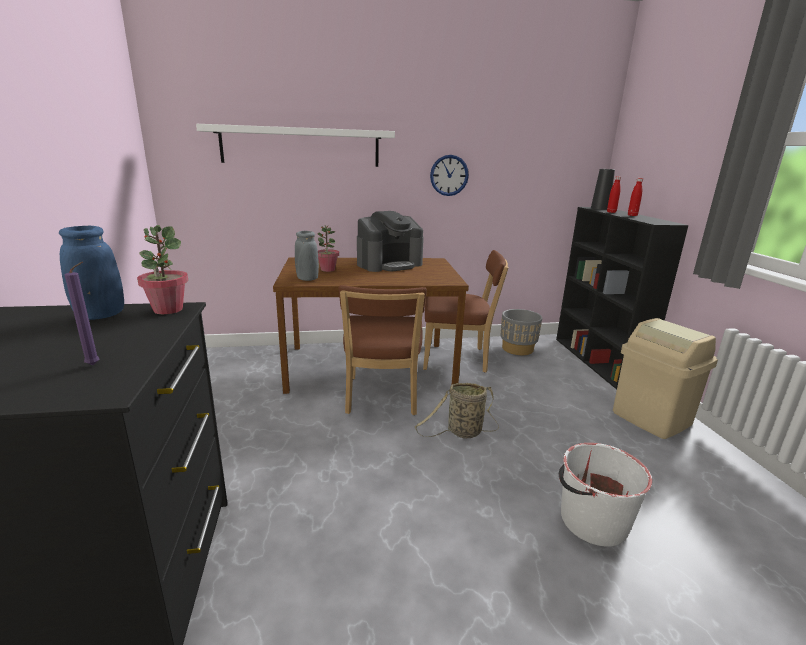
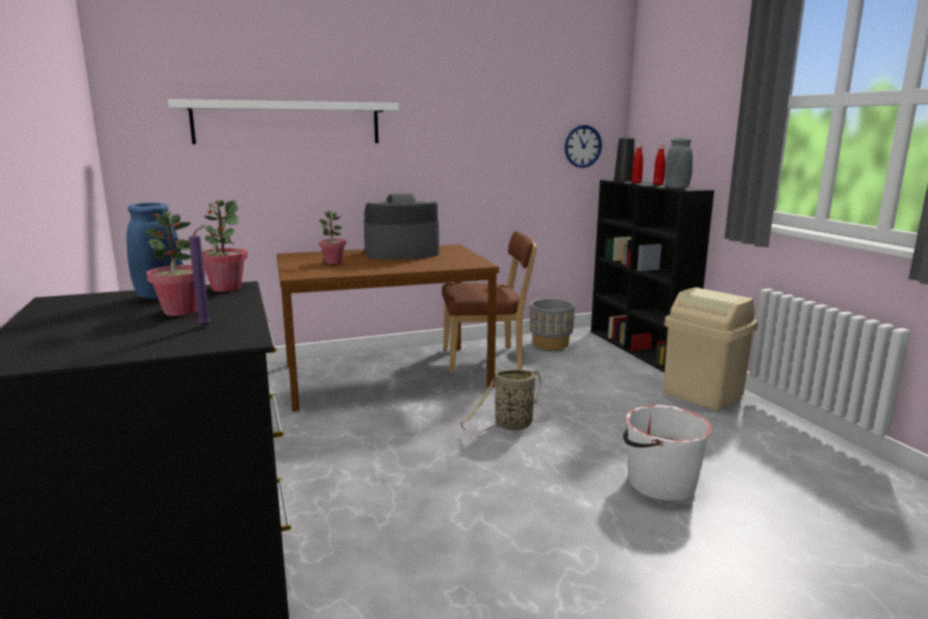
camera: 10 degrees left, 5 degrees down
grey vase [295,231,319,281] -> grey vase moved to [665,138,693,189]
brown chair [339,285,427,415] -> none
coffee machine [357,211,424,272] -> coffee machine turned 150 degrees counterclockwise [364,194,439,260]
wall clock [430,155,469,196] -> wall clock moved to [565,125,602,168]
none -> potted plant [146,210,205,316]

